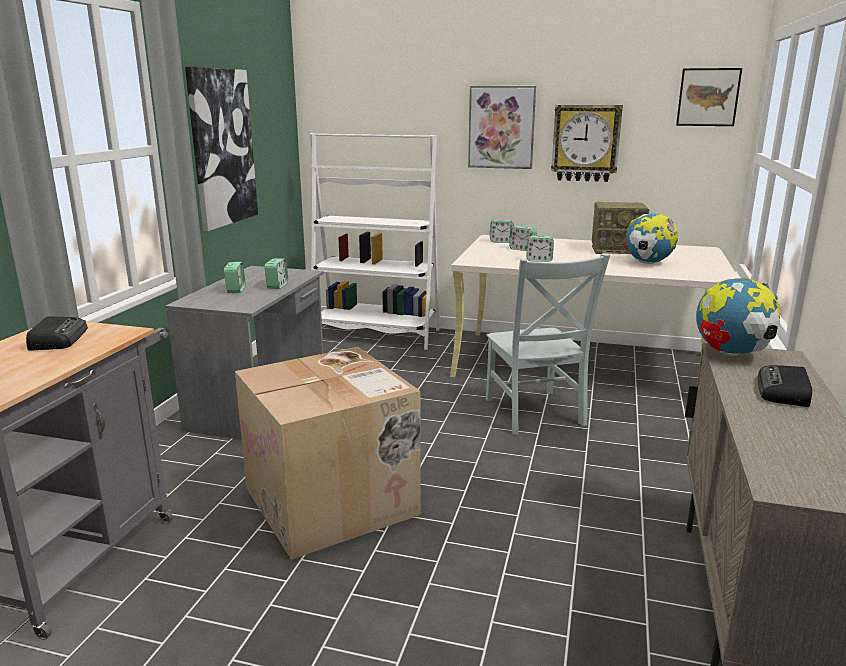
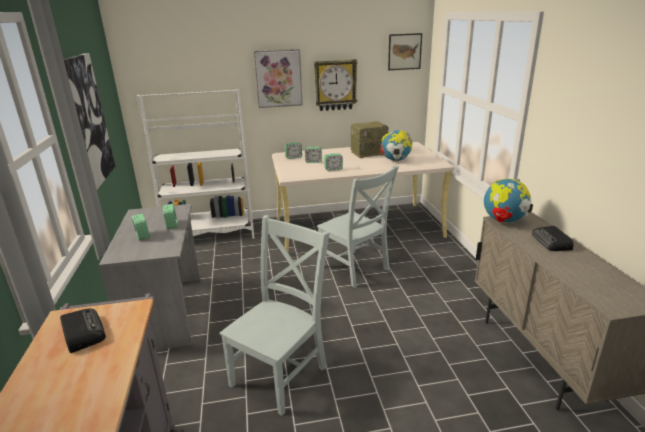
camera: 25 degrees left, 5 degrees up
cardboard box [235,347,421,560] -> grey chair [220,215,330,416]

